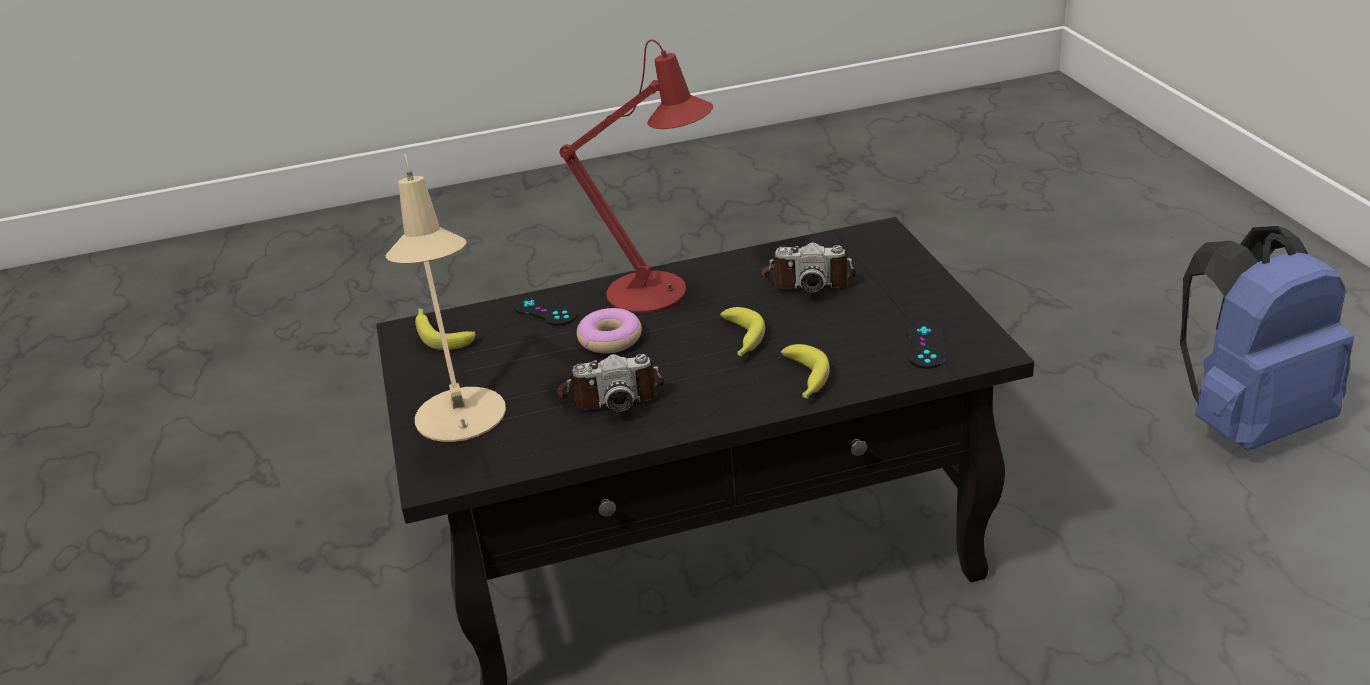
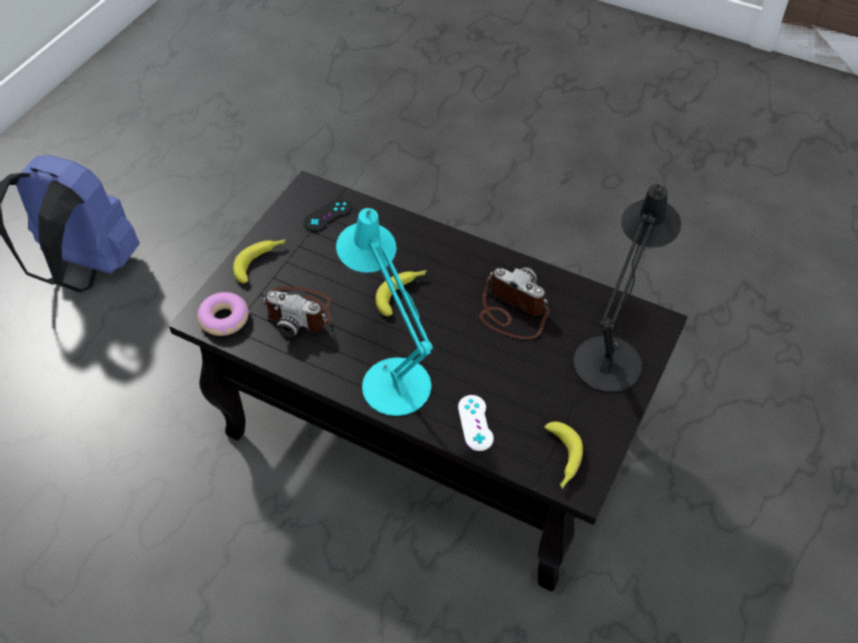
camera: 140 degrees left, 20 degrees up
beige table lamp [386,154,506,442] -> black table lamp [574,184,681,392]
black game controller [514,296,577,326] -> white game controller [458,395,494,451]
red table lamp [559,39,713,313] -> turquoise table lamp [336,208,433,416]
donut [577,308,642,353] -> donut moved to [197,292,249,336]
camera [762,242,856,293] -> camera turned 150 degrees clockwise [261,287,331,337]
banana [781,344,830,399] -> banana moved to [233,239,286,283]

